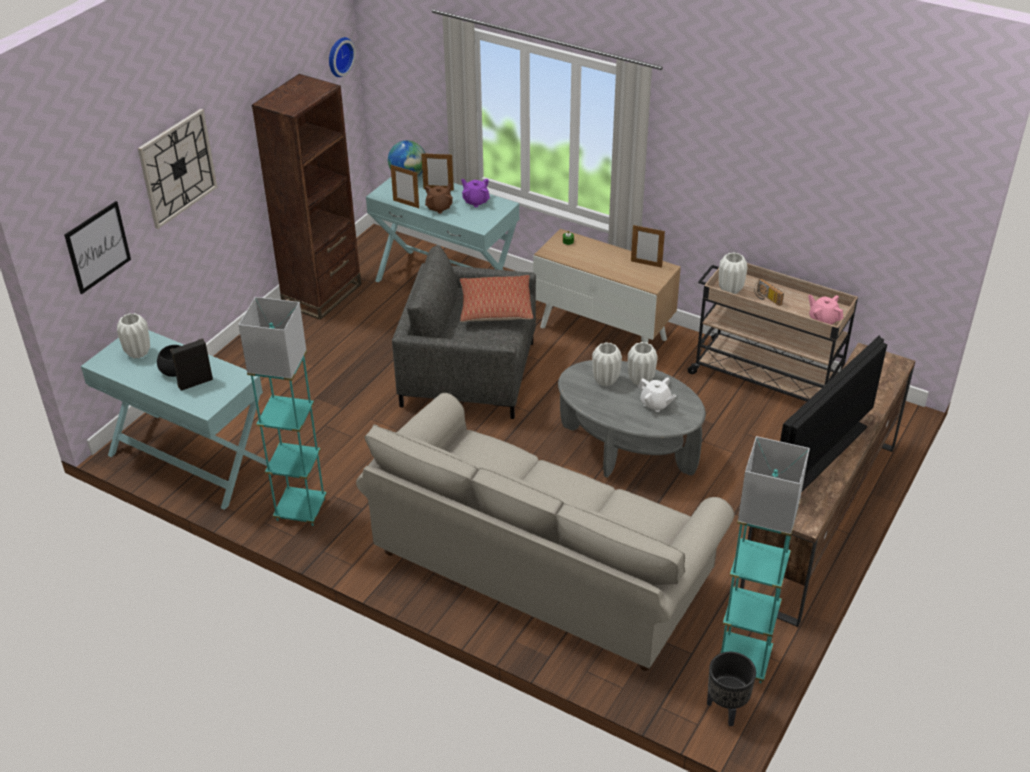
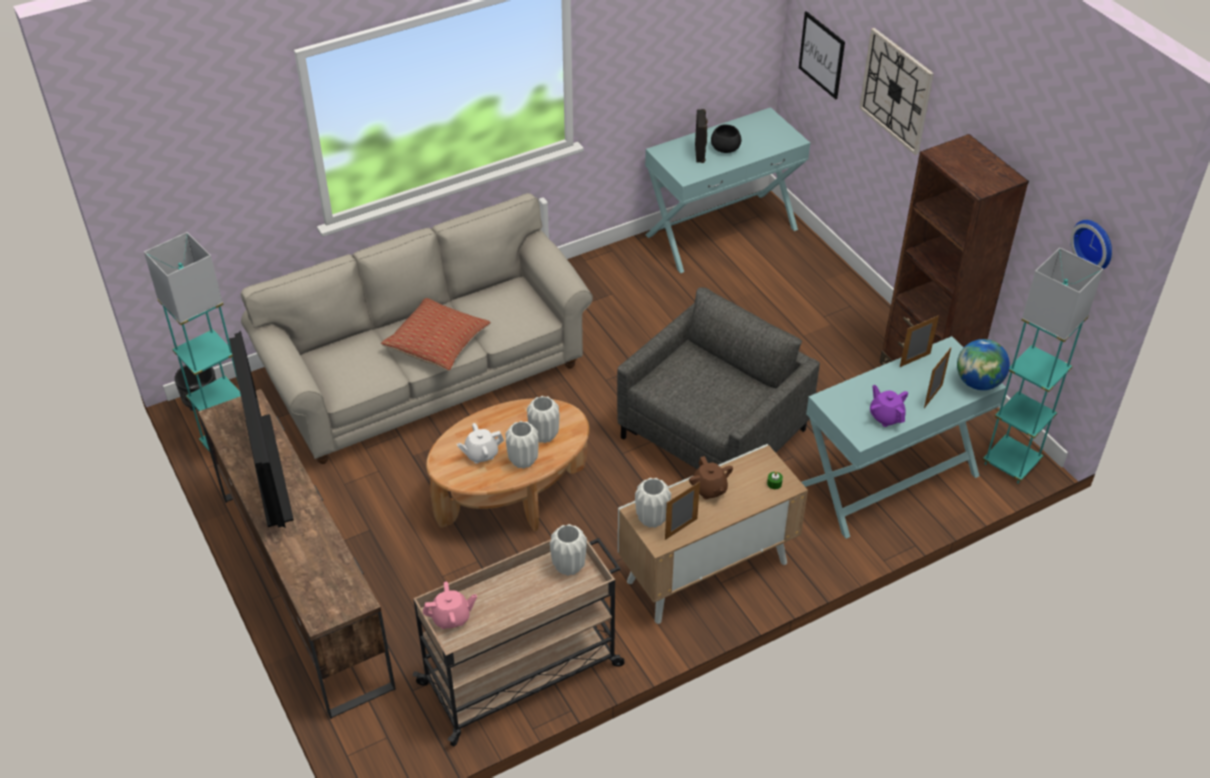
camera: 120 degrees right, 5 degrees up
white vase [117,313,150,358] -> white vase moved to [635,478,671,528]
turquoise floor lamp [238,297,327,526] -> turquoise floor lamp moved to [983,248,1104,484]
brown teapot [425,183,453,214] -> brown teapot moved to [689,456,733,499]
pillow [460,275,533,322] -> pillow moved to [381,298,491,371]
purple teapot [461,179,490,207] -> purple teapot turned 105 degrees counterclockwise [870,385,908,427]
grey coffee table [558,360,706,478] -> brown coffee table [426,398,590,532]
radio [754,278,784,306] -> none

